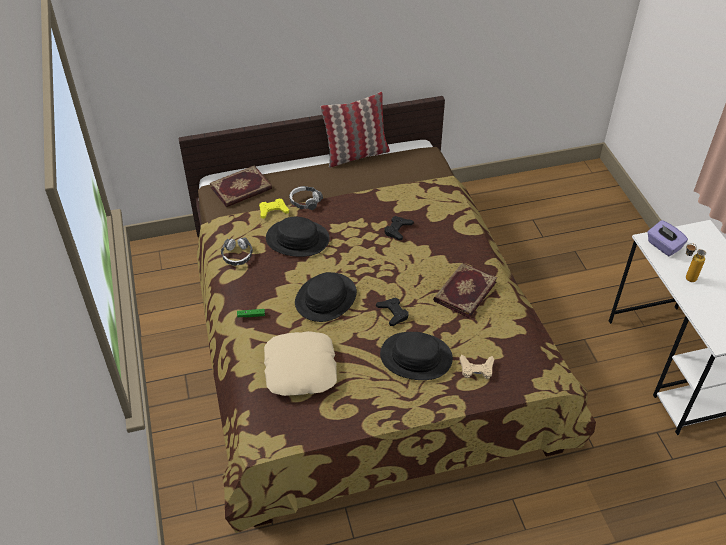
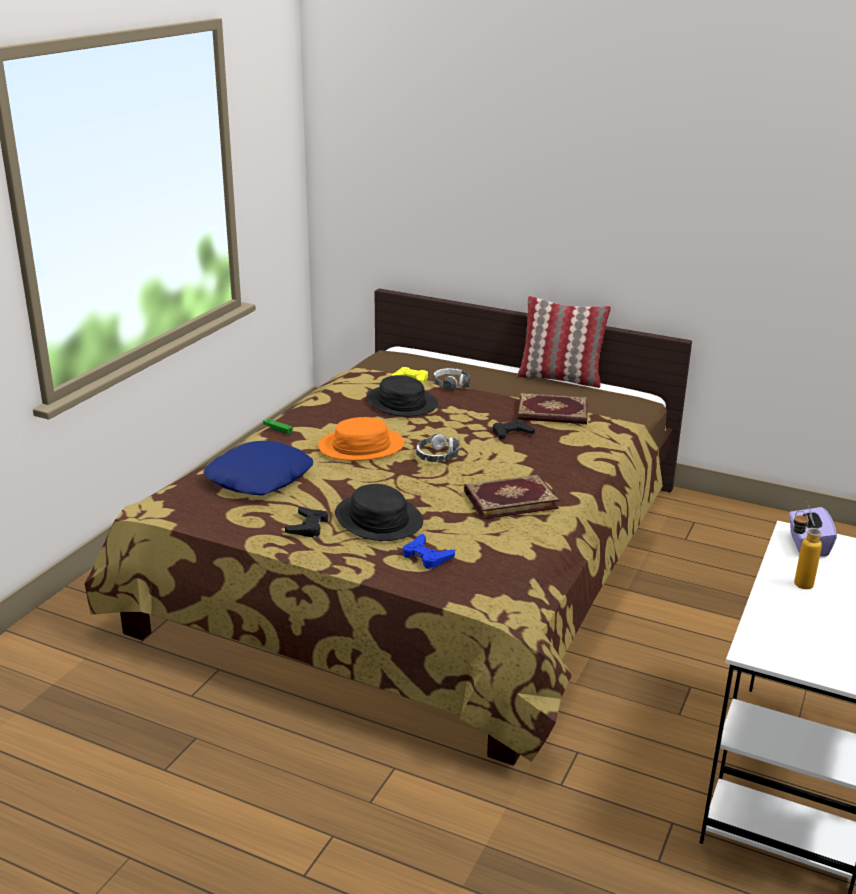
camera: 40 degrees right, 20 degrees down
book [210,165,272,207] -> book moved to [517,393,587,424]
headphones [221,237,253,266] -> headphones moved to [416,434,460,462]
beige pillow [264,331,337,396] -> blue pillow [204,441,313,495]
black hat [295,272,357,322] -> orange hat [318,417,404,461]
black game controller [376,297,409,326] -> black game controller moved to [285,506,328,537]
beige game controller [459,355,494,379] -> blue game controller [403,534,455,569]

